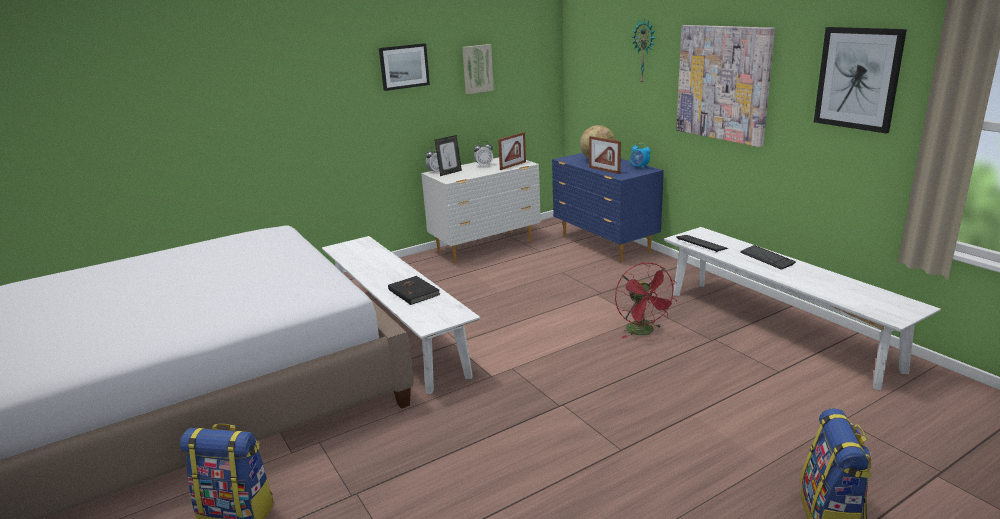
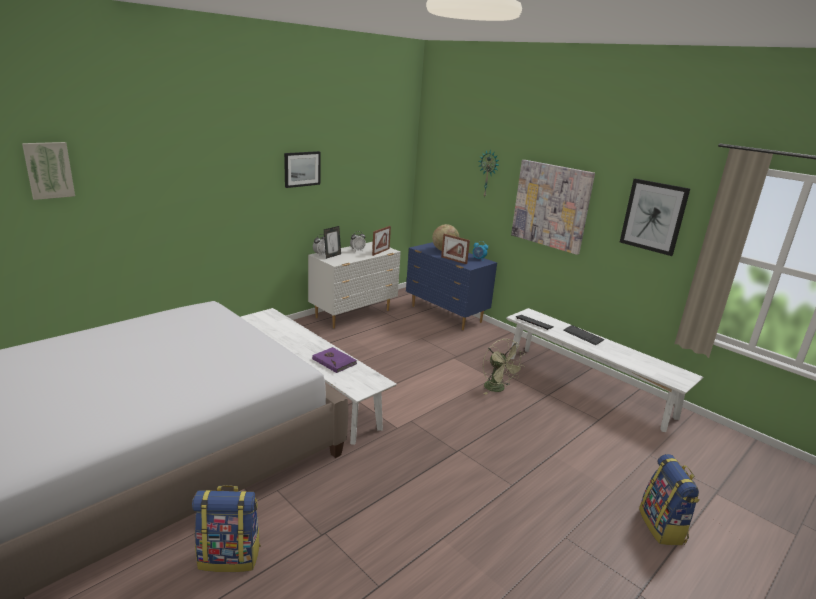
camera: 15 degrees left, 0 degrees up
black book [388,276,440,305] -> purple book [312,347,357,373]
picture [462,44,494,94] -> picture moved to [22,142,75,200]
red fan [615,262,677,338] -> green fan [483,339,525,395]

